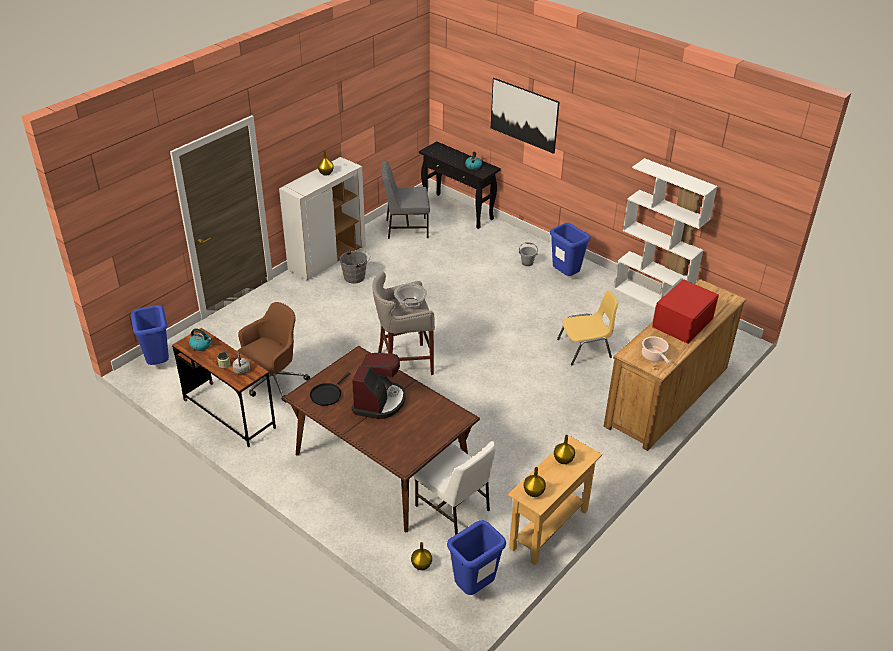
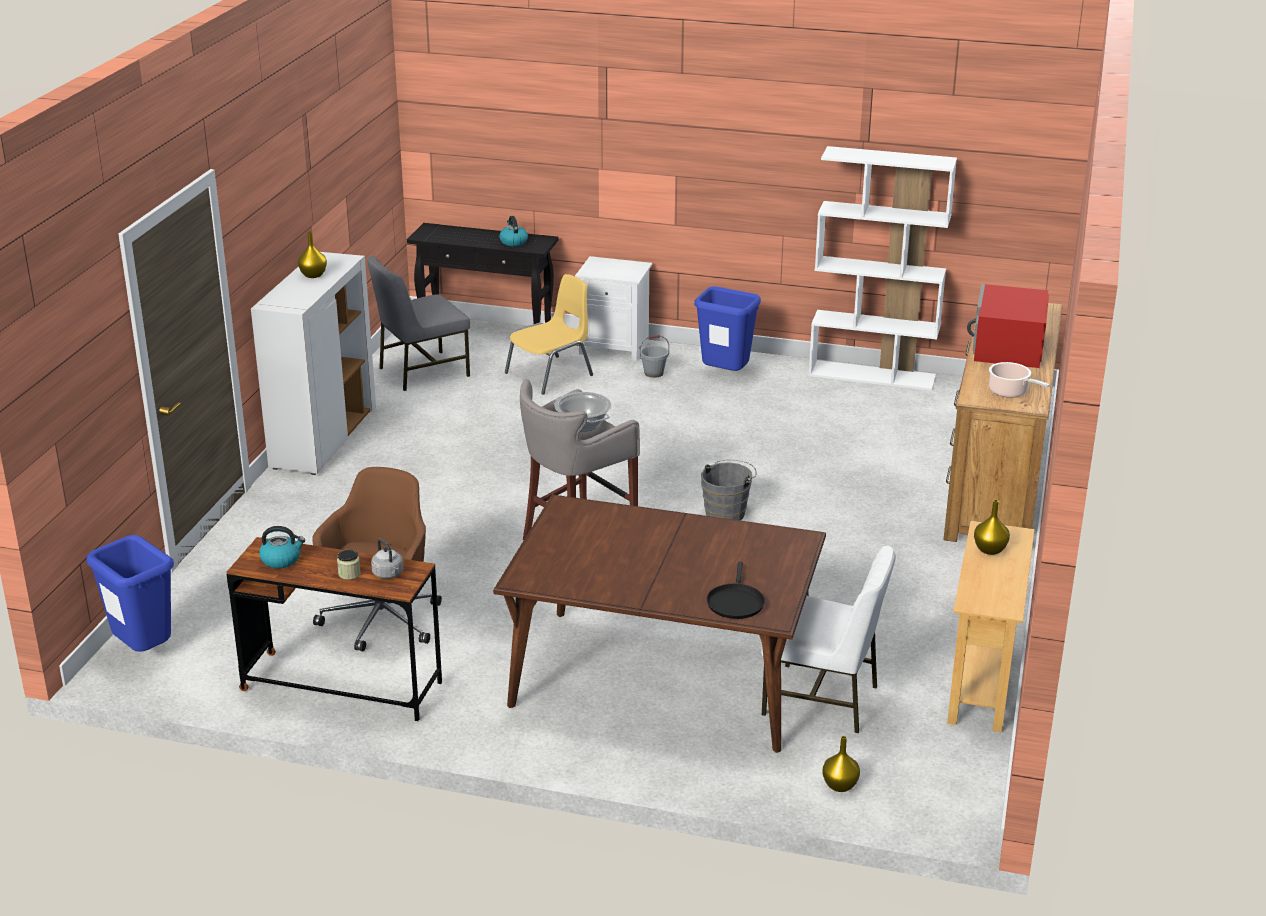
camera: 25 degrees left, 10 degrees down
black frying pan [310,372,350,406] -> black frying pan moved to [707,562,765,619]
grey bucket [340,250,371,284] -> grey bucket moved to [701,459,757,520]
coffee machine [352,353,406,419] -> none
blue trash can [447,520,506,595] -> none
picture [491,78,559,154] -> none
yellow vase [524,467,546,497] -> none
yellow chair [557,290,618,365] -> yellow chair moved to [505,274,593,395]
none -> white nightstand [575,256,652,361]

